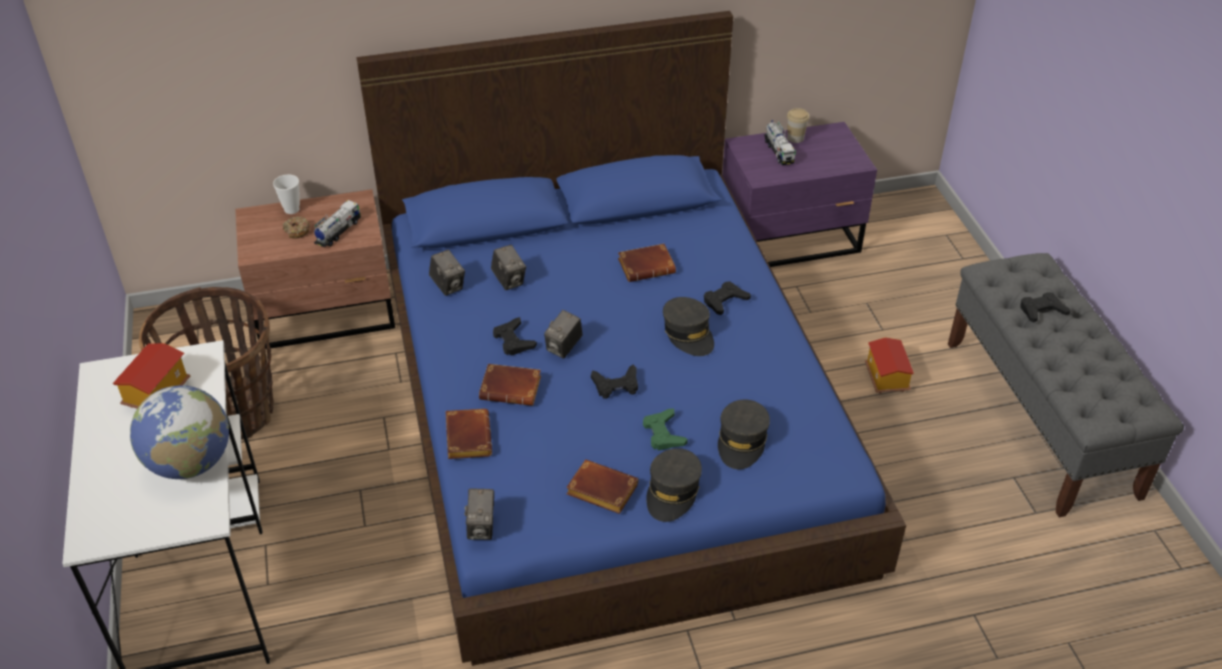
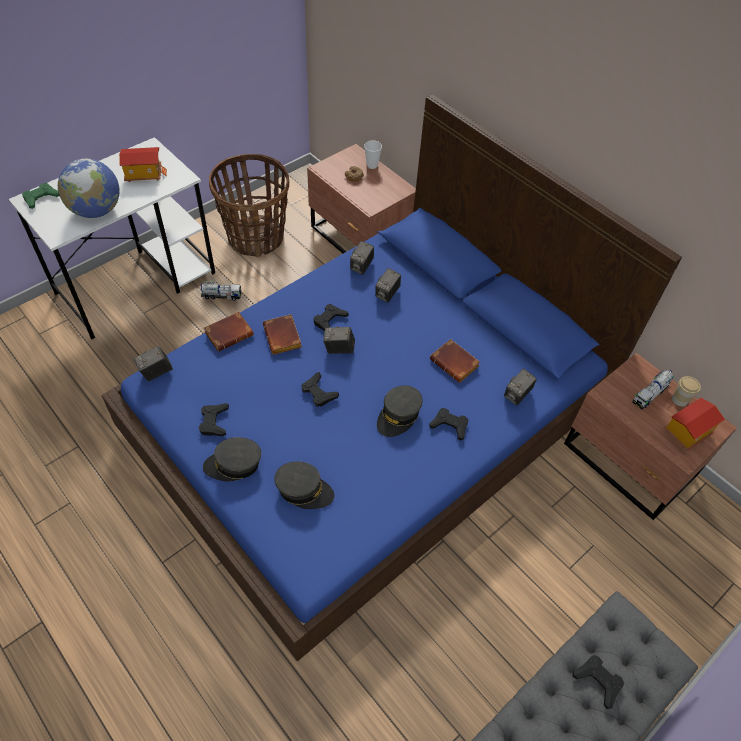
camera: 60 degrees right, 10 degrees up
toy truck [314,200,361,247] -> toy truck moved to [201,281,241,301]
brown book [566,460,639,514] -> black game controller [199,403,229,436]
green game controller [643,409,688,450] -> green game controller moved to [22,183,59,209]
grey cap [718,400,770,469] -> grey cap turned 150 degrees counterclockwise [274,462,334,509]
purple nightstand [722,122,877,267] -> brown nightstand [564,353,737,520]
toy house [865,337,914,394] -> toy house moved to [664,398,725,451]
none -> camera [504,368,537,405]

